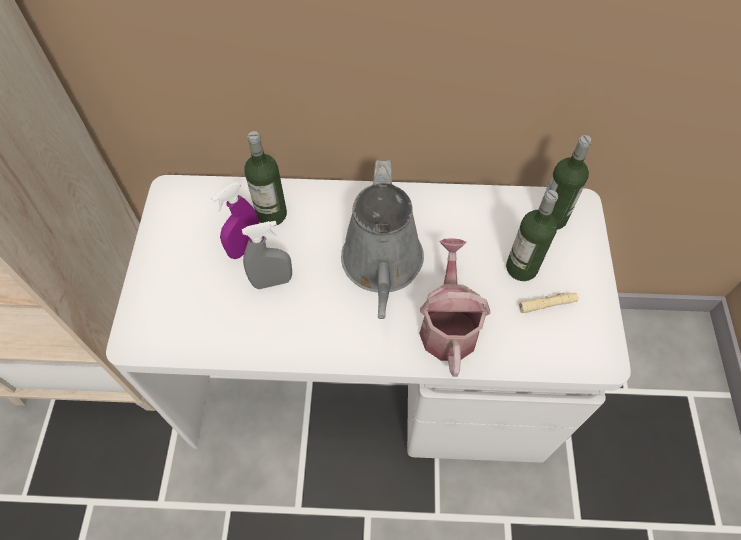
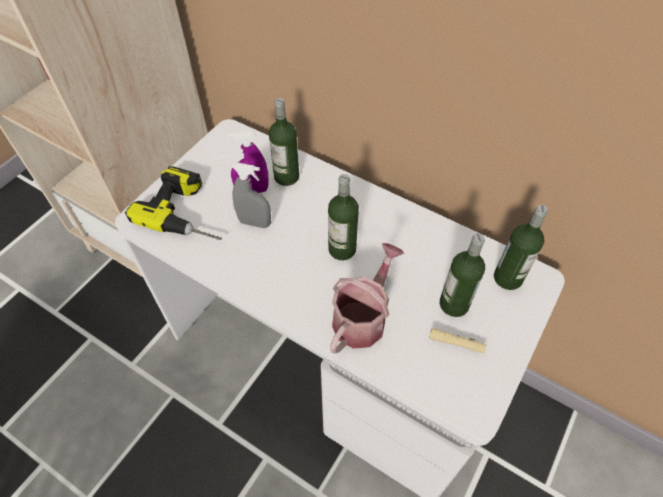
camera: 30 degrees right, 5 degrees down
grey watering can [341,160,424,319] -> bottle [328,174,359,260]
none -> power drill [125,166,222,240]

